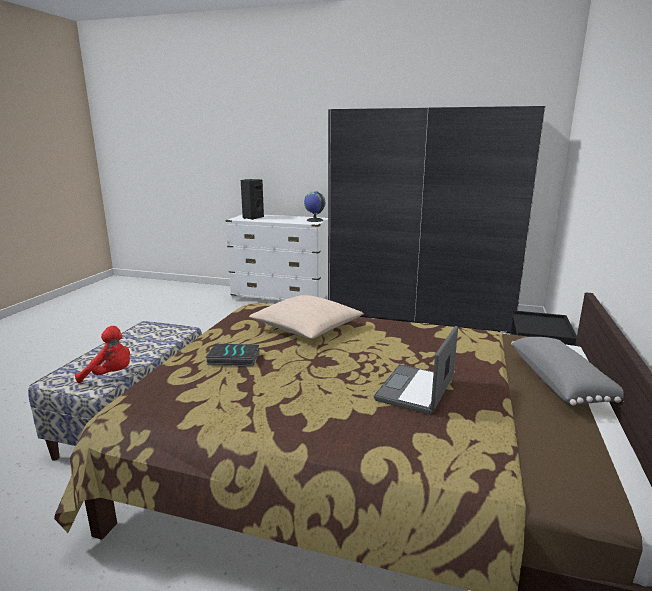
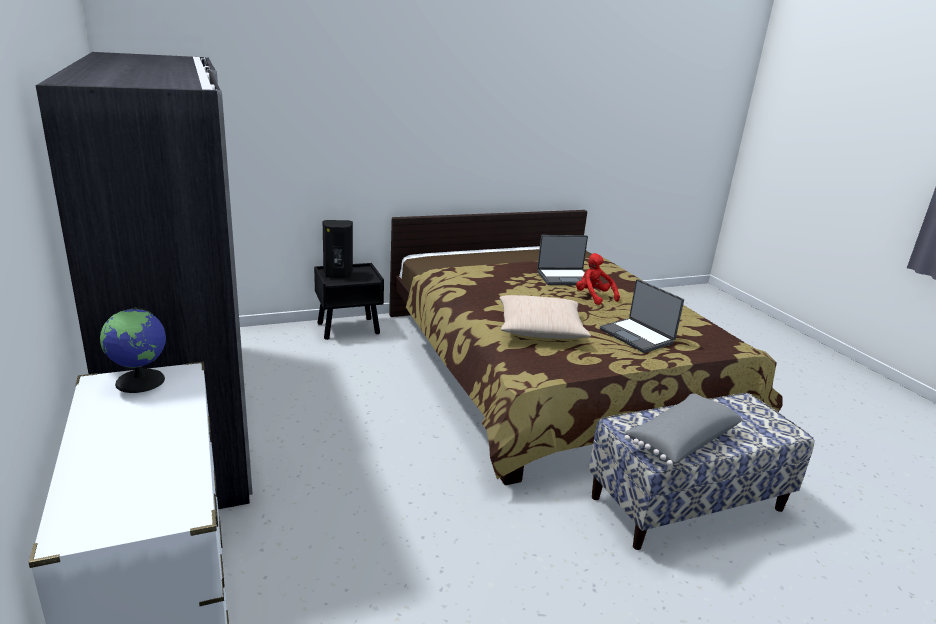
camera: 130 degrees left, 5 degrees up
red plush toy [75,326,130,383] -> red plush toy moved to [576,253,620,305]
book [206,344,259,366] -> laptop [600,279,684,353]
black speaker [241,179,264,220] -> black speaker moved to [323,220,353,278]
grey pillow [511,337,624,406] -> grey pillow moved to [624,393,743,466]

